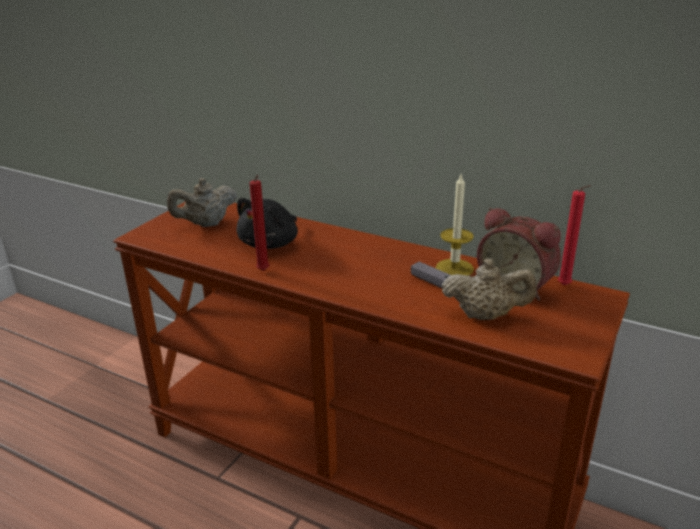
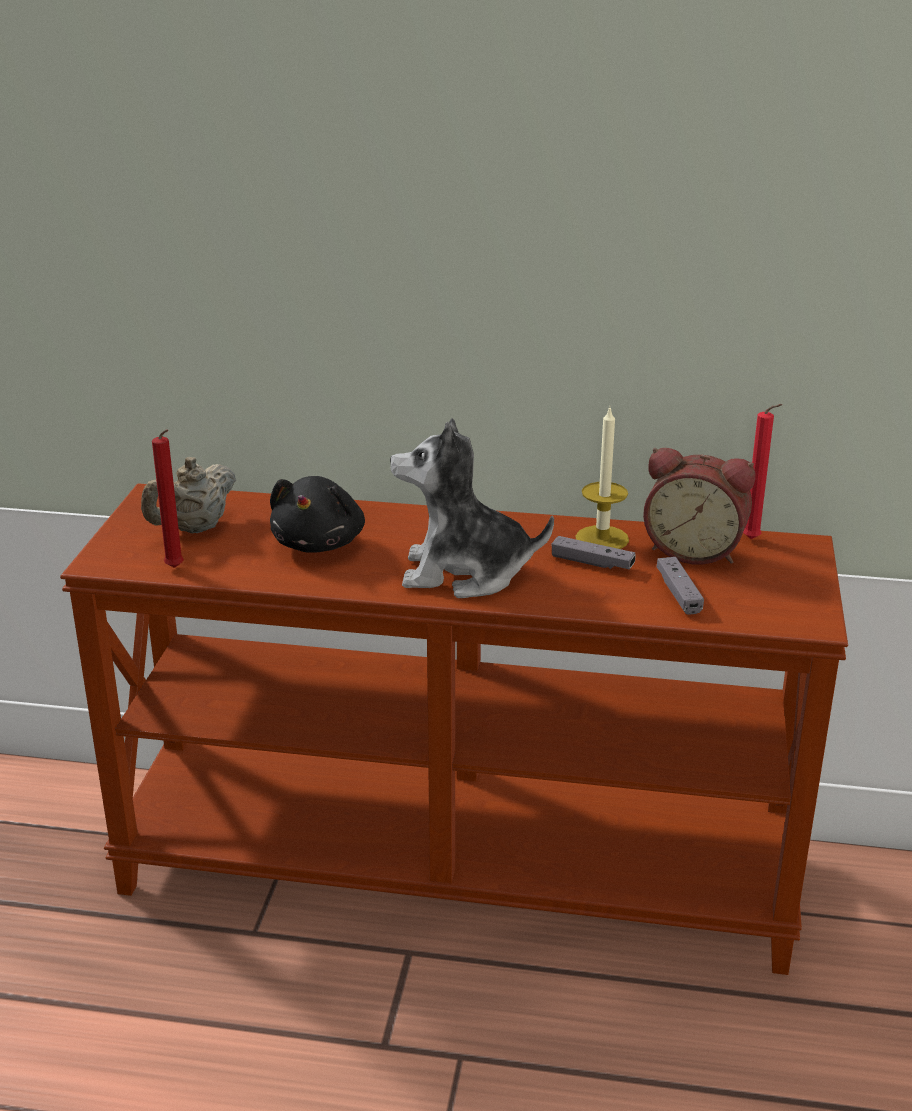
camera: 20 degrees left, 0 degrees up
red candle [250,175,269,271] -> red candle moved to [152,429,184,568]
beige teapot [442,259,537,320] -> grey game controller [656,557,704,615]
none -> plush toy [390,418,554,598]

